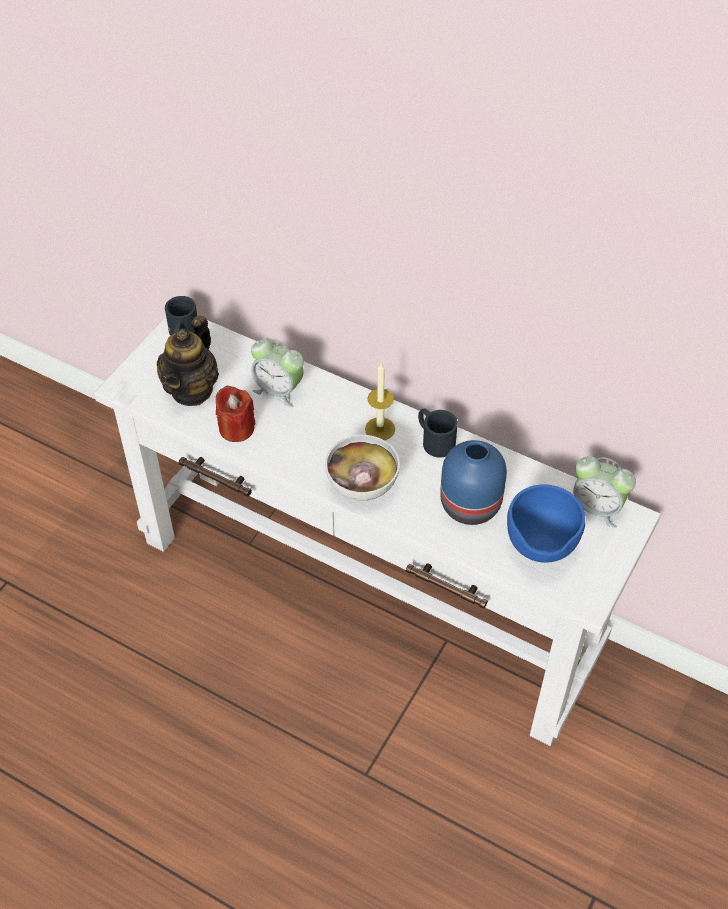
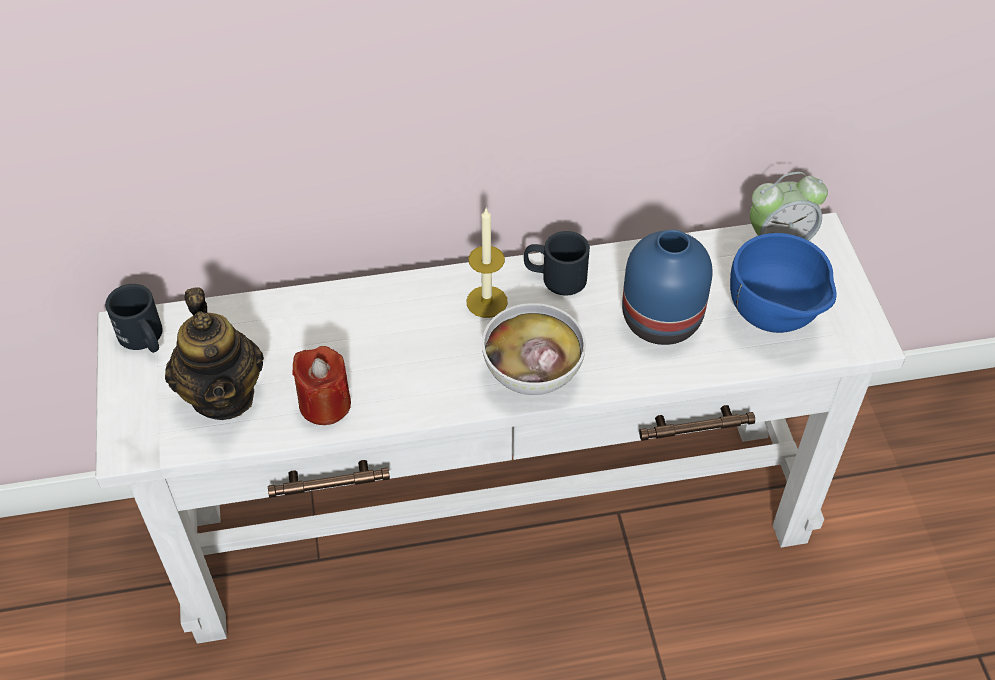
camera: 40 degrees left, 0 degrees up
alarm clock [251,338,304,407] -> none

